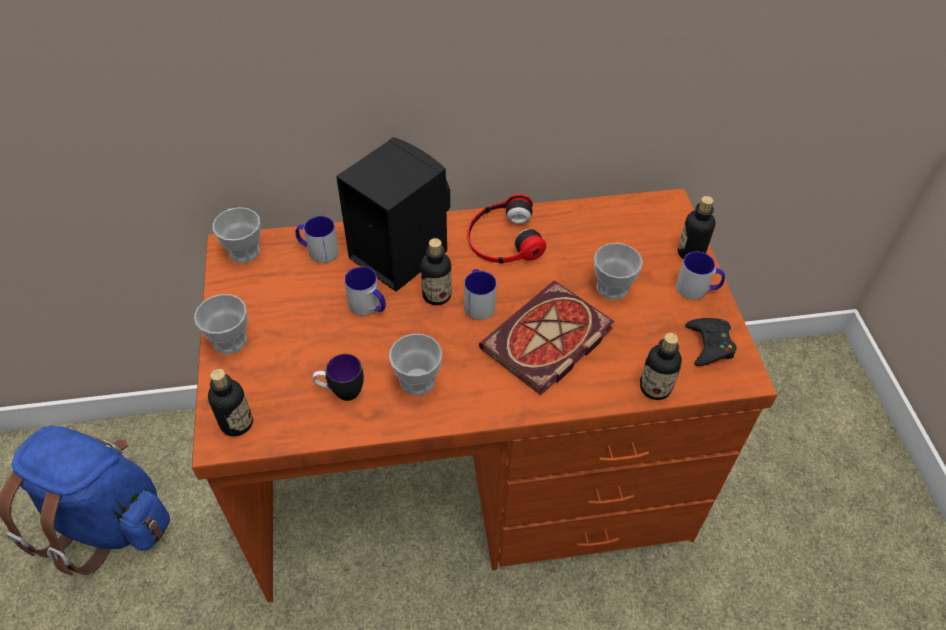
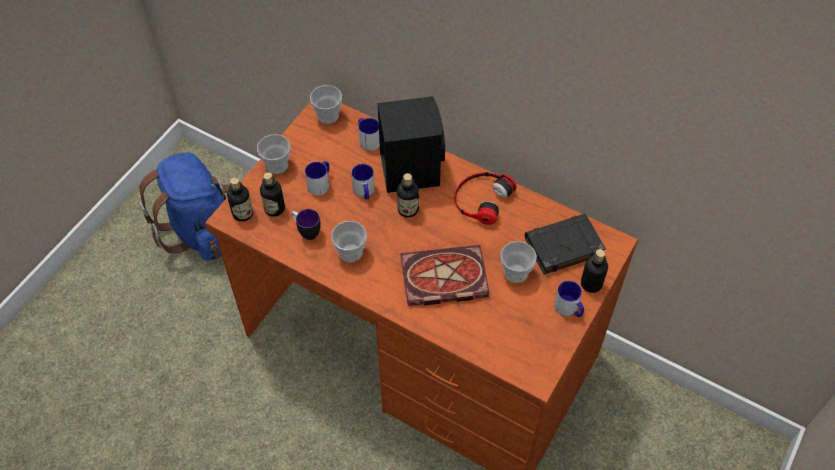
camera: 40 degrees right, 5 degrees up
mug [464,269,497,320] -> mug moved to [305,161,329,195]
bottle [640,333,682,400] -> bottle moved to [260,172,285,217]
black game controller [685,318,737,366] -> none
none -> black book [525,214,606,274]

